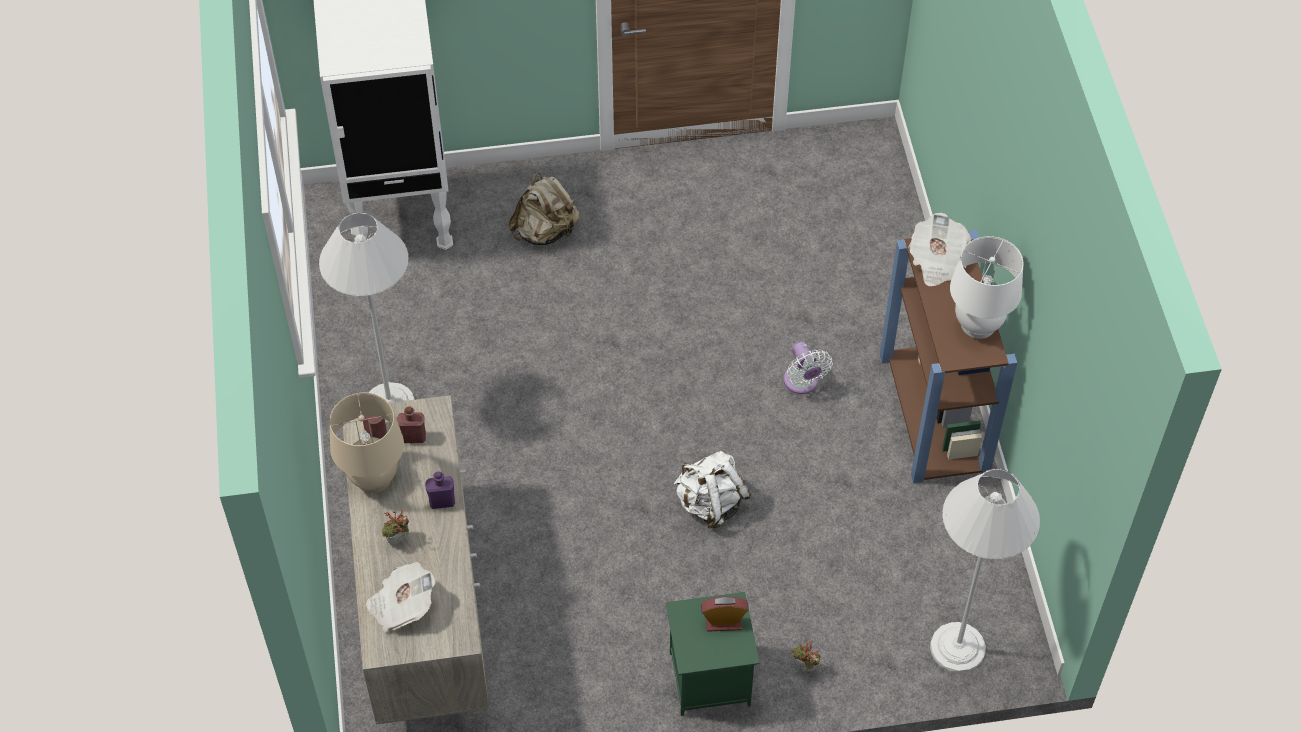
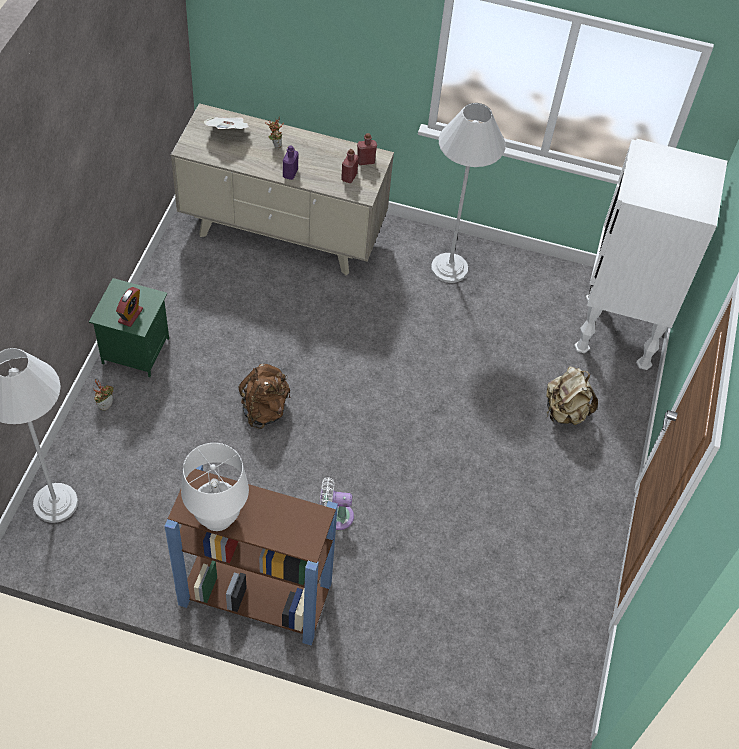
camera: 110 degrees right, 0 degrees up
beige table lamp [329,393,404,493] -> none
white backpack [674,451,751,528] -> brown backpack [238,364,290,429]
newspaper [908,213,971,286] -> none

